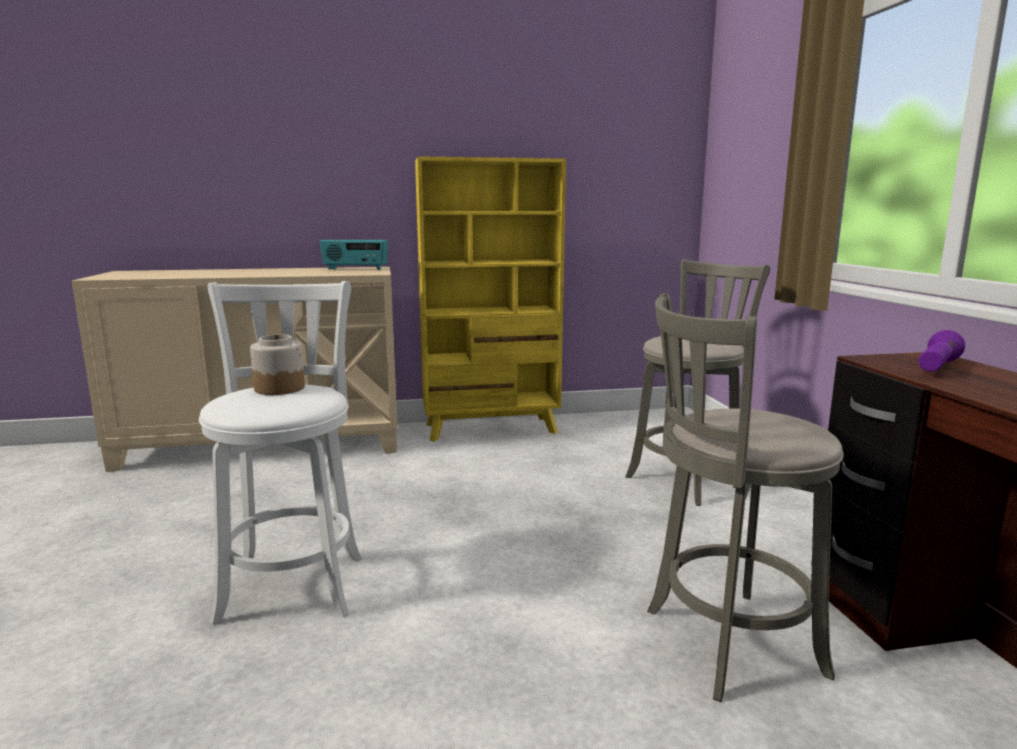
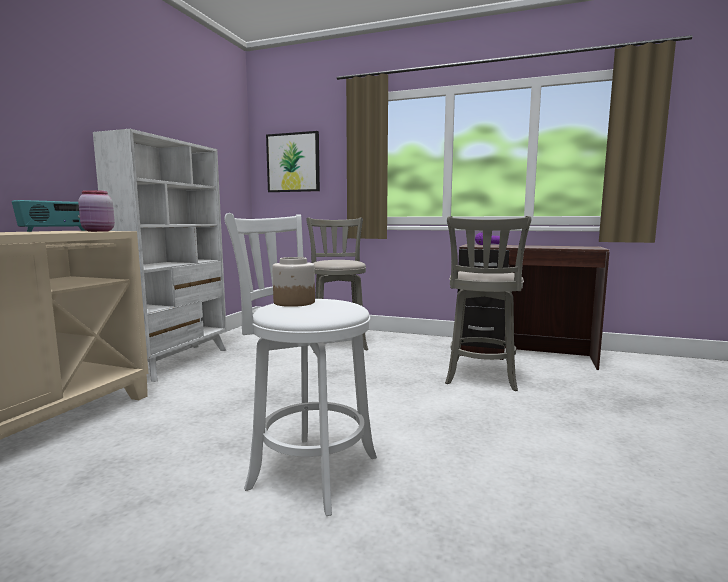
camera: 60 degrees left, 5 degrees down
yellow bookcase [415,156,566,442] -> white bookcase [93,129,227,382]
none -> pink jar [78,190,115,232]
none -> picture [266,131,320,192]

